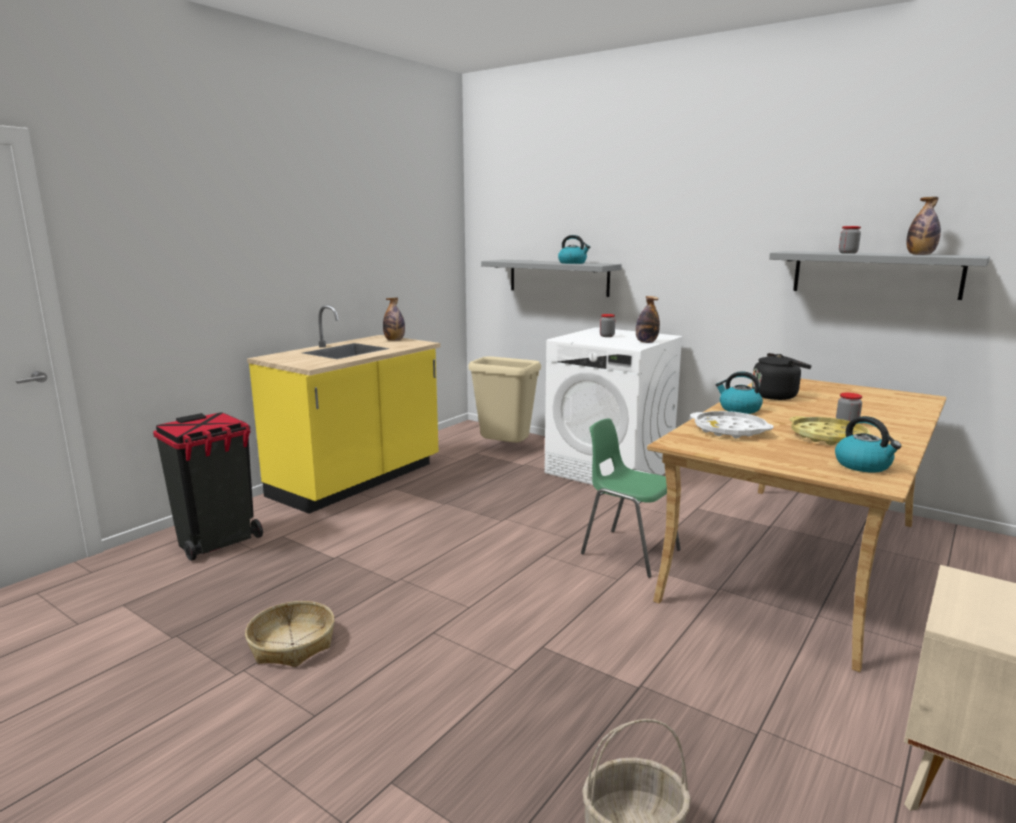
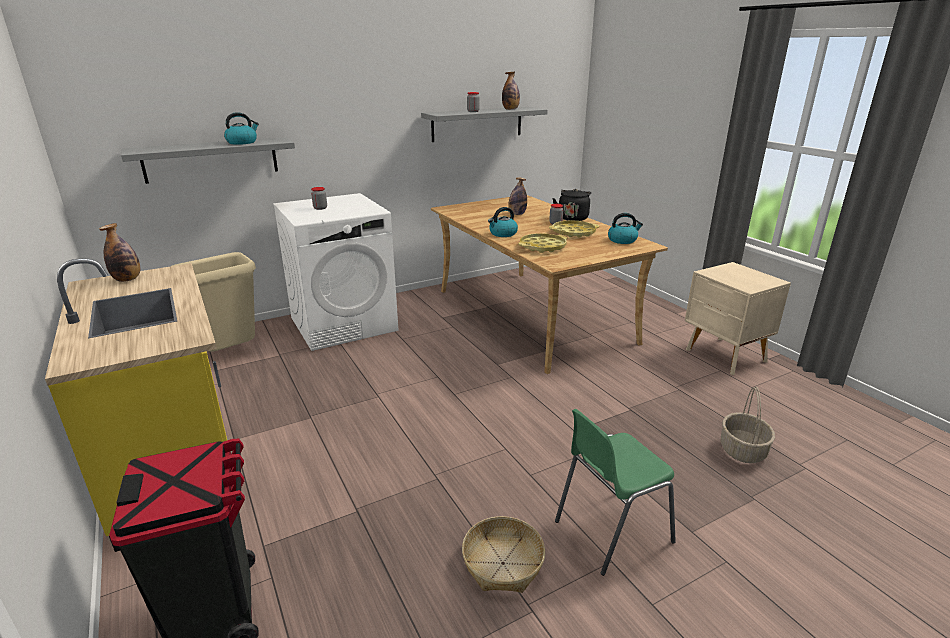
camera: 65 degrees left, 10 degrees up
green chair [581,418,681,578] -> green chair moved to [555,409,676,576]
bottle [636,296,660,343] -> bottle moved to [508,177,527,215]
white tray [690,411,774,439] -> yellow tray [518,233,567,253]
black kettle [752,353,812,400] -> black kettle moved to [552,189,592,221]

